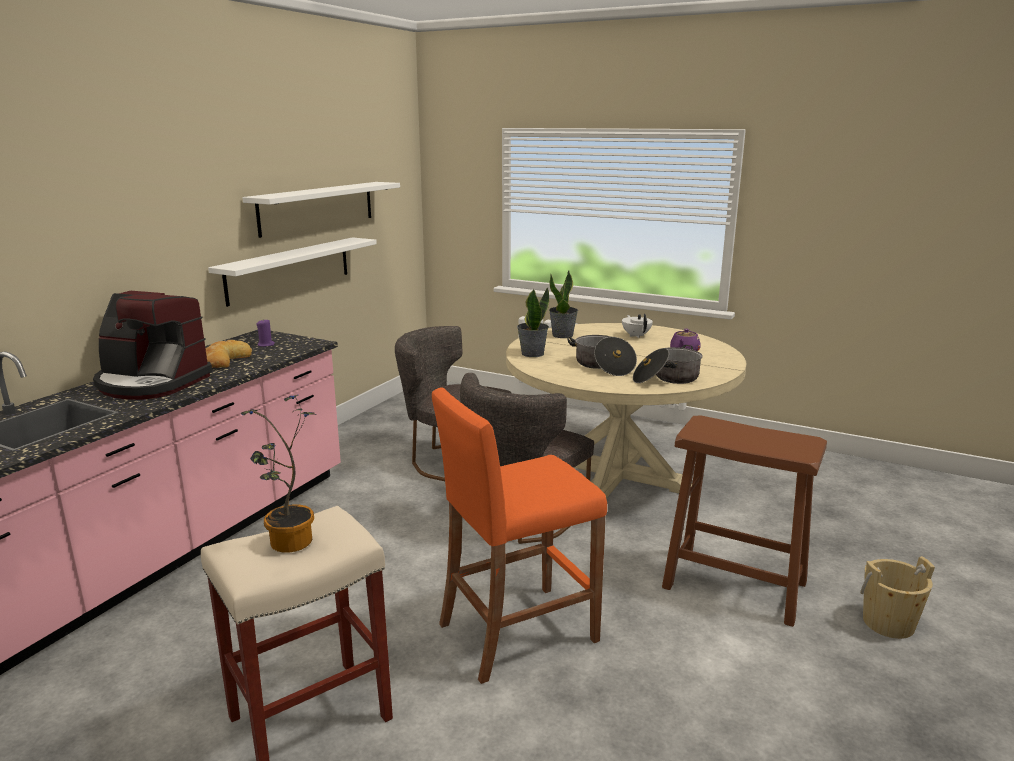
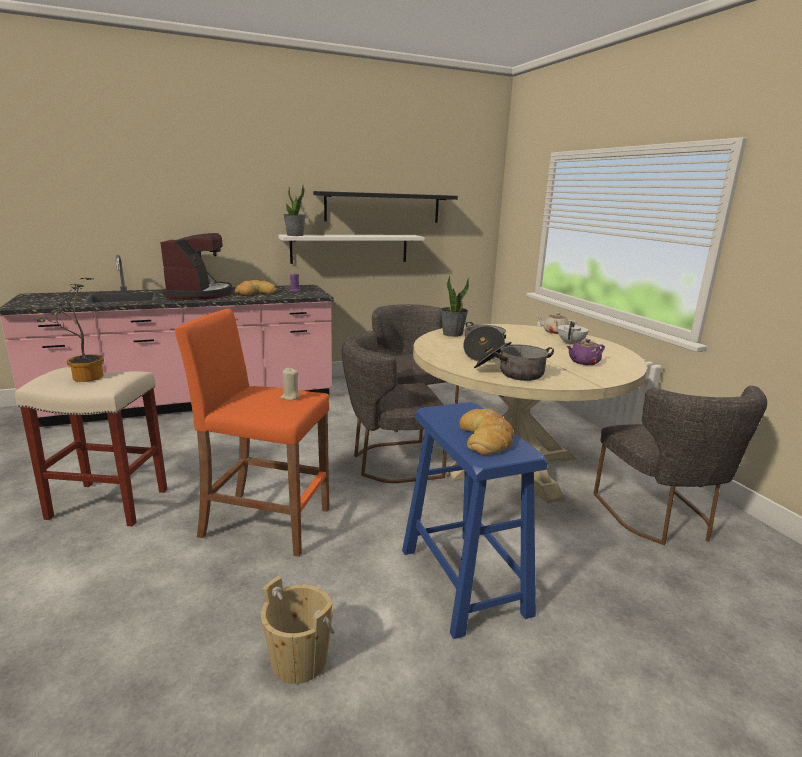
camera: 40 degrees right, 0 degrees up
coffee machine [93,291,212,400] -> coffee machine turned 150 degrees counterclockwise [160,233,232,300]
white shelf [242,182,400,238] -> black shelf [313,191,458,223]
potted plant [549,271,578,338] -> potted plant moved to [283,184,305,236]
brown stool [662,415,827,627] -> blue stool [402,402,548,639]
beige bucket [860,556,935,639] -> beige bucket moved to [261,576,335,684]
none -> beige candle [281,368,301,400]
none -> bread [459,409,514,455]
none -> beige teapot [536,313,577,334]
none -> grey chair [594,386,767,545]

